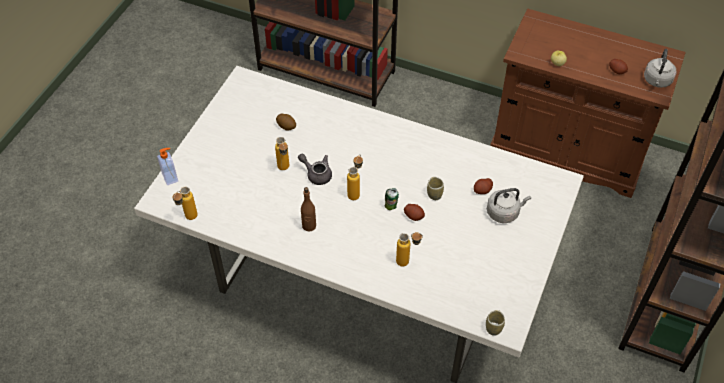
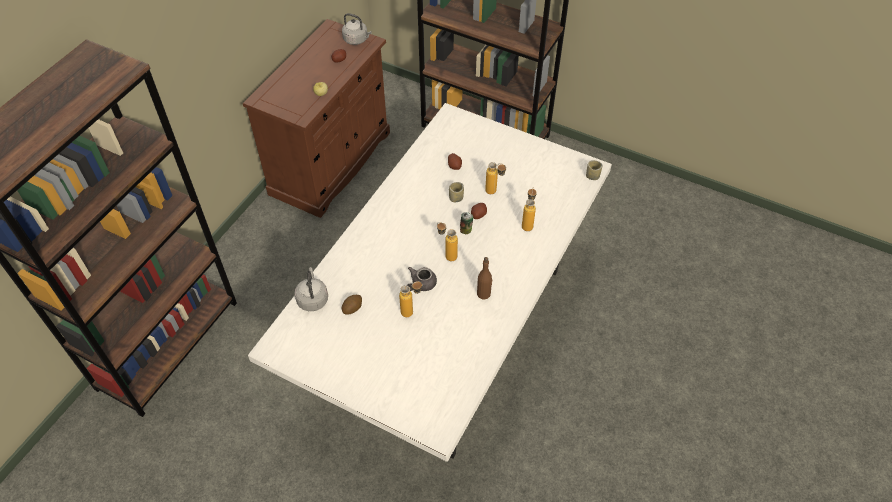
camera: 85 degrees left, 0 degrees up
soap dispenser [157,148,178,185] -> none
bottle [173,186,197,220] -> bottle moved to [485,162,506,194]
grey kettle [487,188,531,223] -> grey kettle moved to [294,267,328,311]

